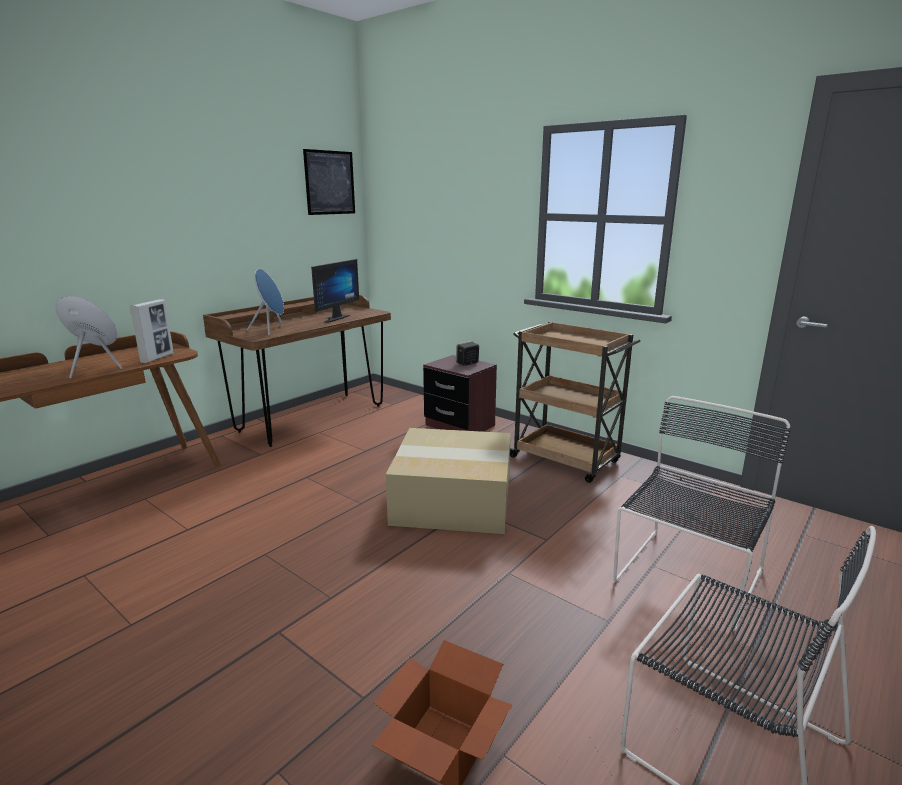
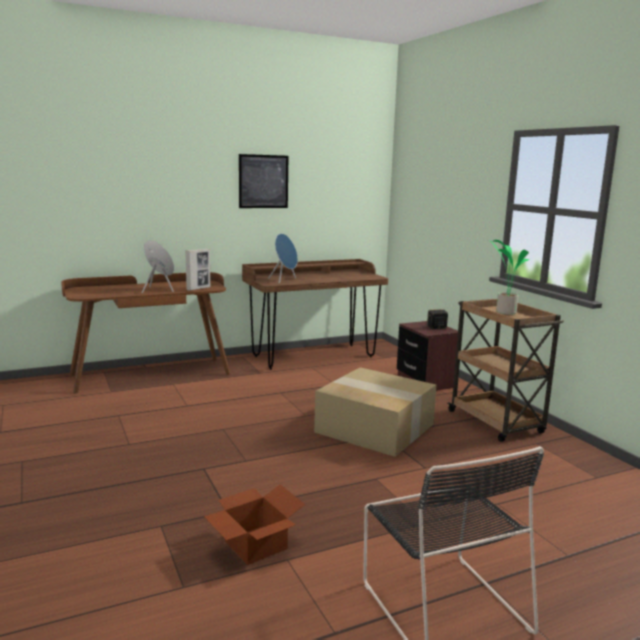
camera: 25 degrees right, 5 degrees down
picture [303,149,355,215] -> picture moved to [239,154,288,208]
monitor [311,259,359,323] -> none
black chair [613,396,791,631] -> none
none -> potted plant [489,240,530,315]

